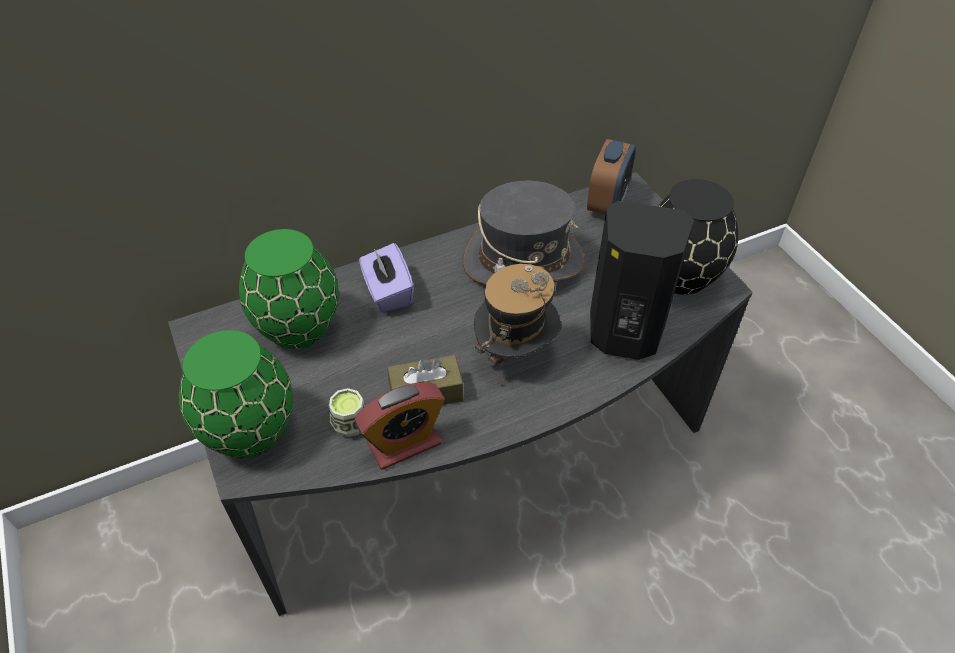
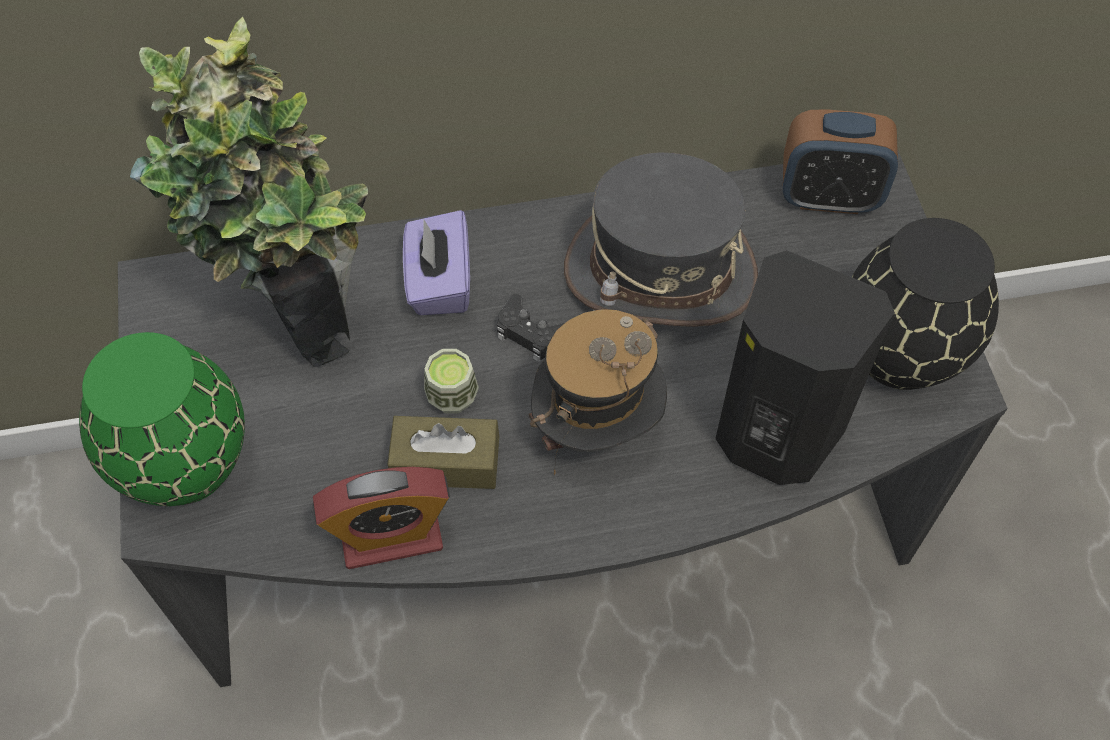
camera: 15 degrees right, 10 degrees up
green vase [239,229,339,349] -> potted plant [130,16,368,367]
cup [329,388,366,437] -> cup moved to [424,349,479,414]
alarm clock [587,139,636,215] -> alarm clock turned 60 degrees clockwise [783,109,898,214]
none -> black game controller [497,294,564,362]

